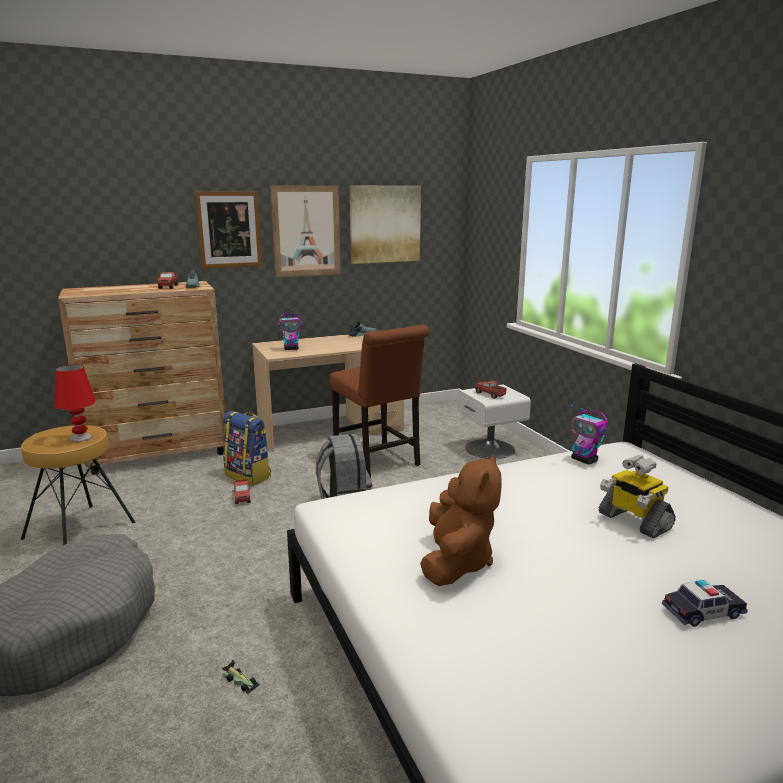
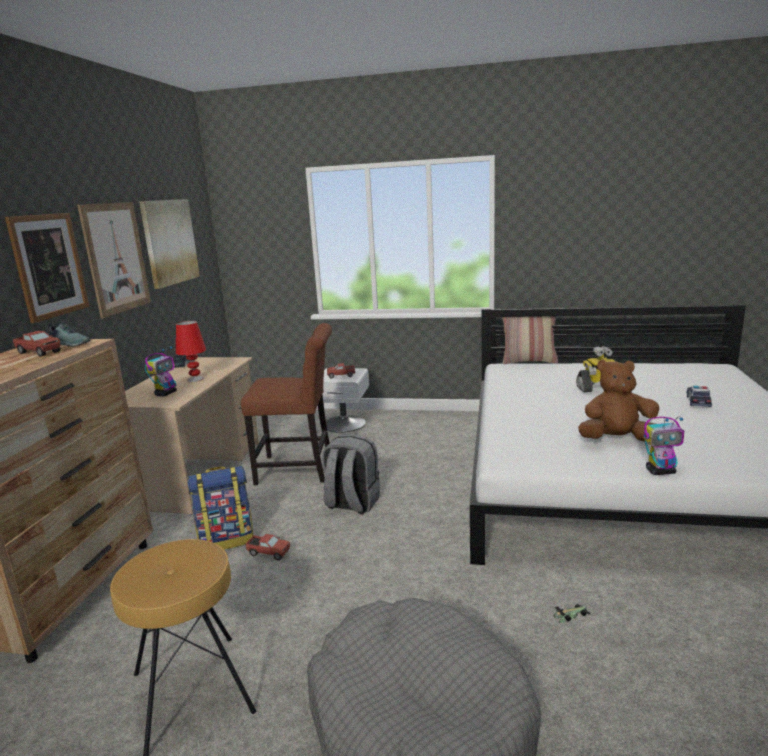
camera: 55 degrees left, 0 degrees up
red table lamp [55,365,96,442] -> red table lamp moved to [176,321,206,382]
brown plush toy [420,454,502,586] -> brown plush toy turned 45 degrees counterclockwise [578,359,659,442]
toy robot [570,404,608,464] -> toy robot moved to [644,417,684,475]
none -> pillow [502,316,558,364]

